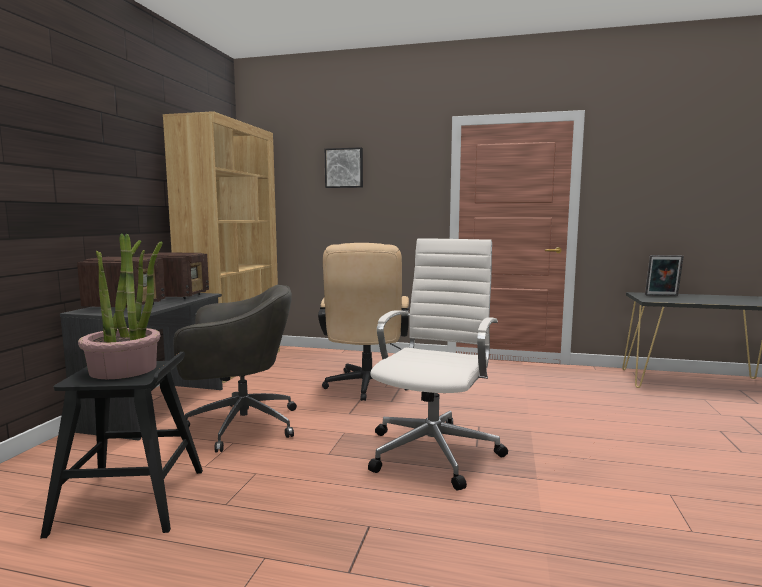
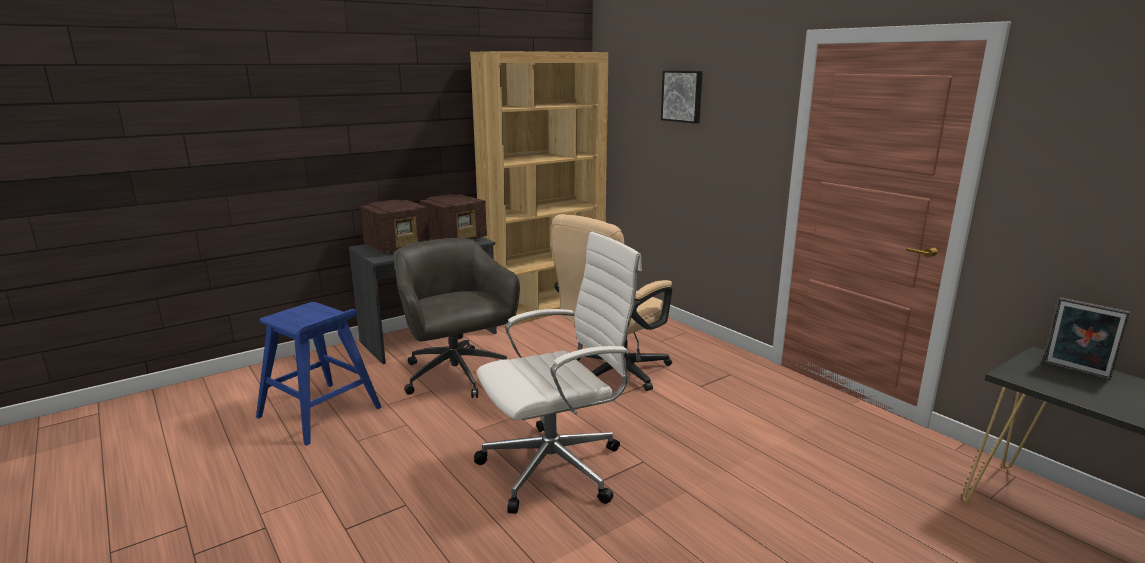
camera: 40 degrees right, 10 degrees up
black stool [40,352,203,538] -> blue stool [256,302,382,446]
potted plant [78,233,163,379] -> none
grey office chair [173,285,297,453] -> grey office chair turned 150 degrees counterclockwise [395,238,520,398]

